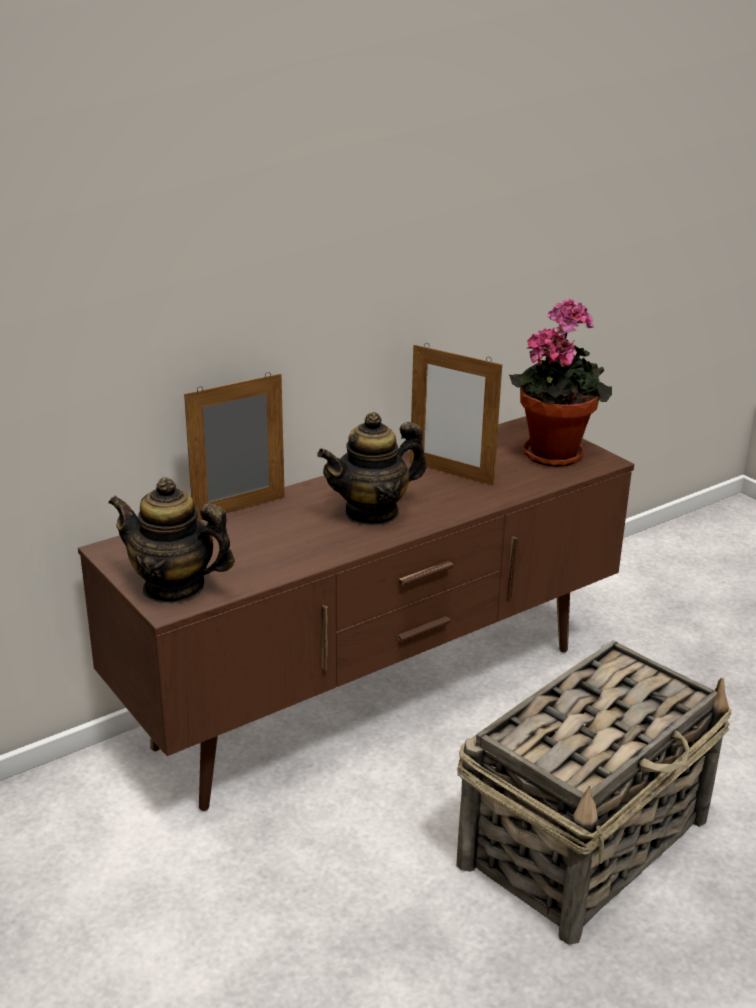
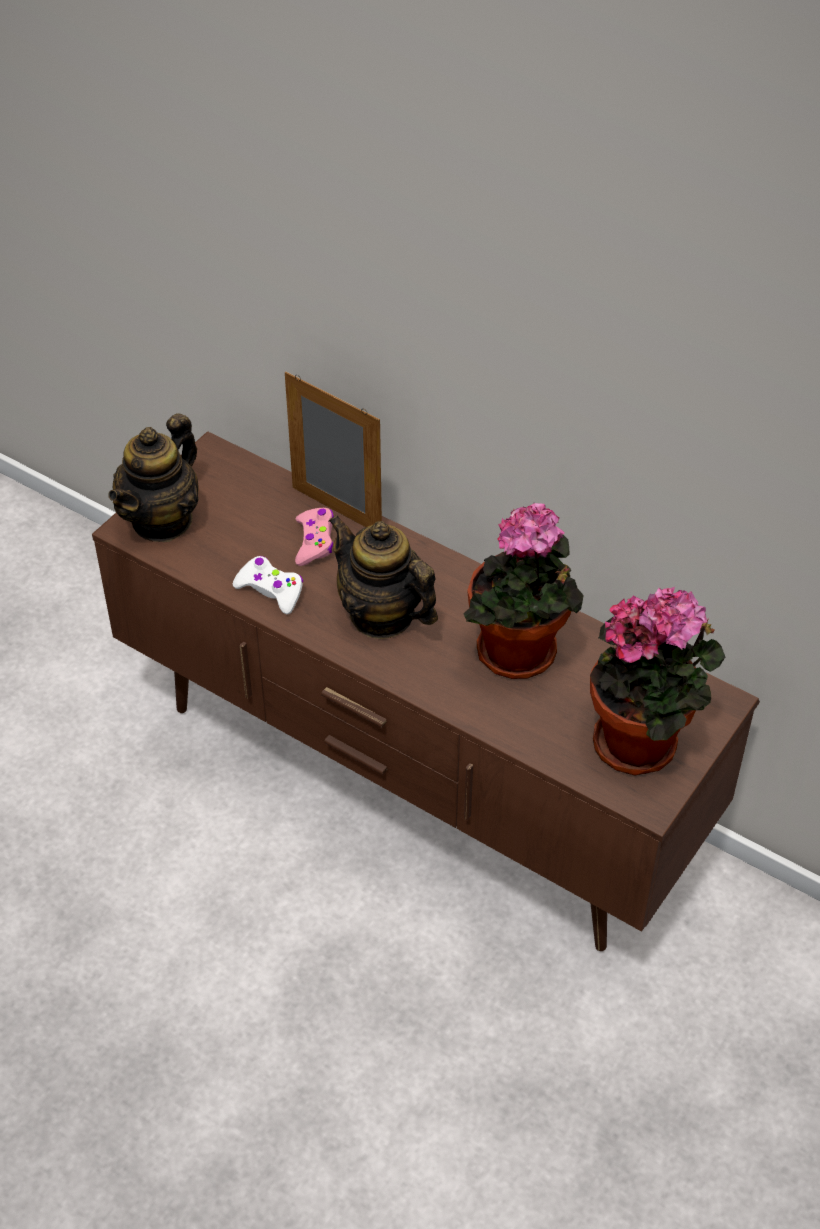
camera: 70 degrees right, 20 degrees up
teapot [108,477,235,604] -> teapot turned 150 degrees counterclockwise [108,413,199,542]
picture frame [410,343,502,486] -> potted plant [463,503,584,679]
basket [456,640,732,945] -> none
none -> white game controller [233,556,303,614]
none -> pink game controller [295,508,334,566]

